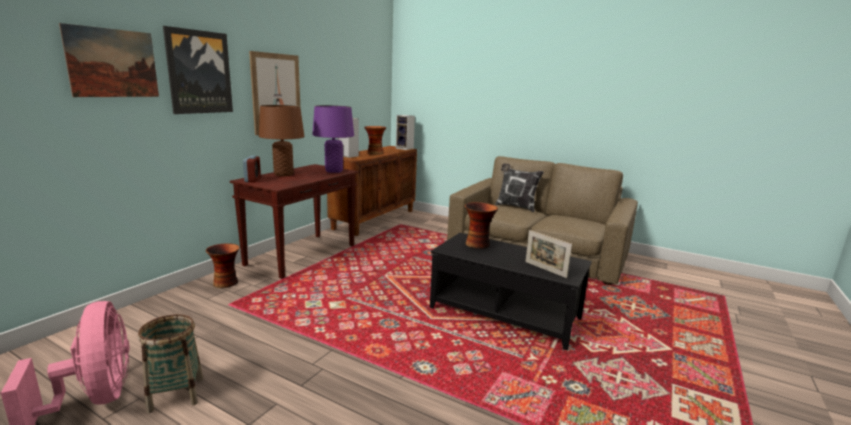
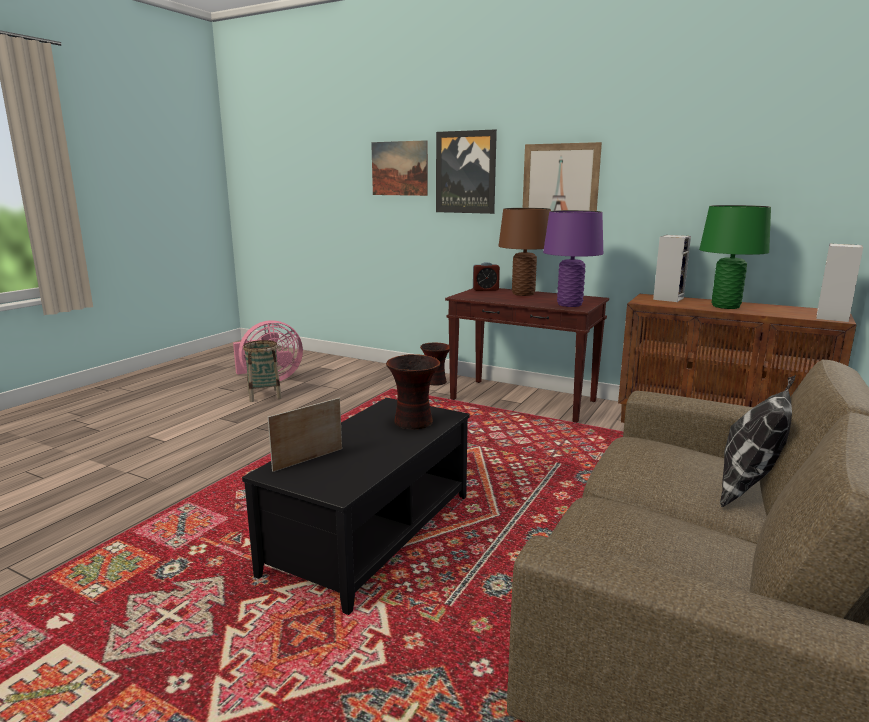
camera: 90 degrees right, 0 degrees up
vase [364,126,386,155] -> green table lamp [699,205,771,309]

